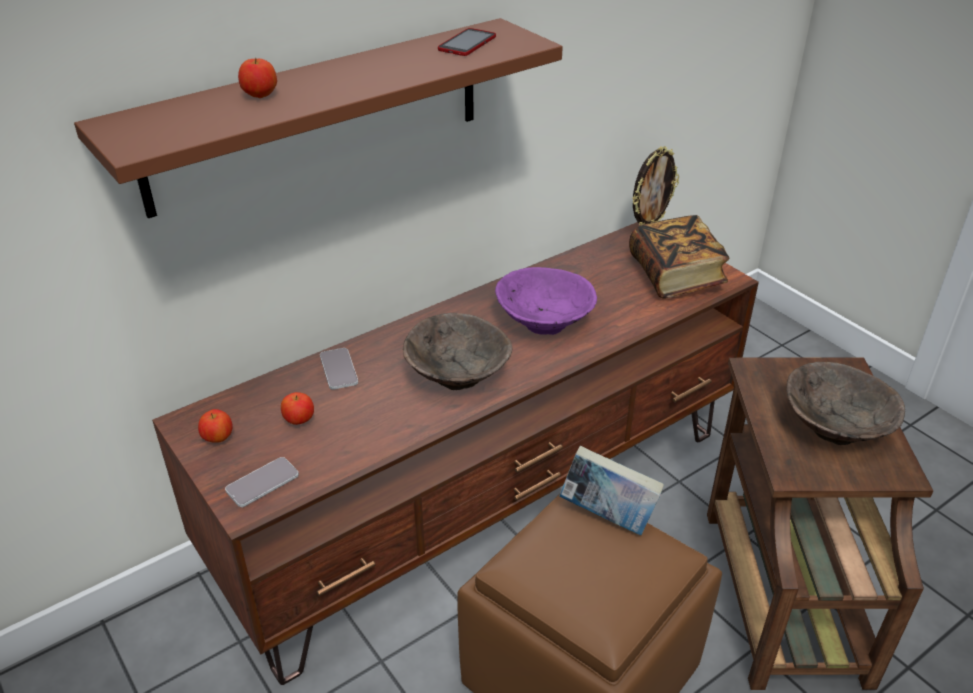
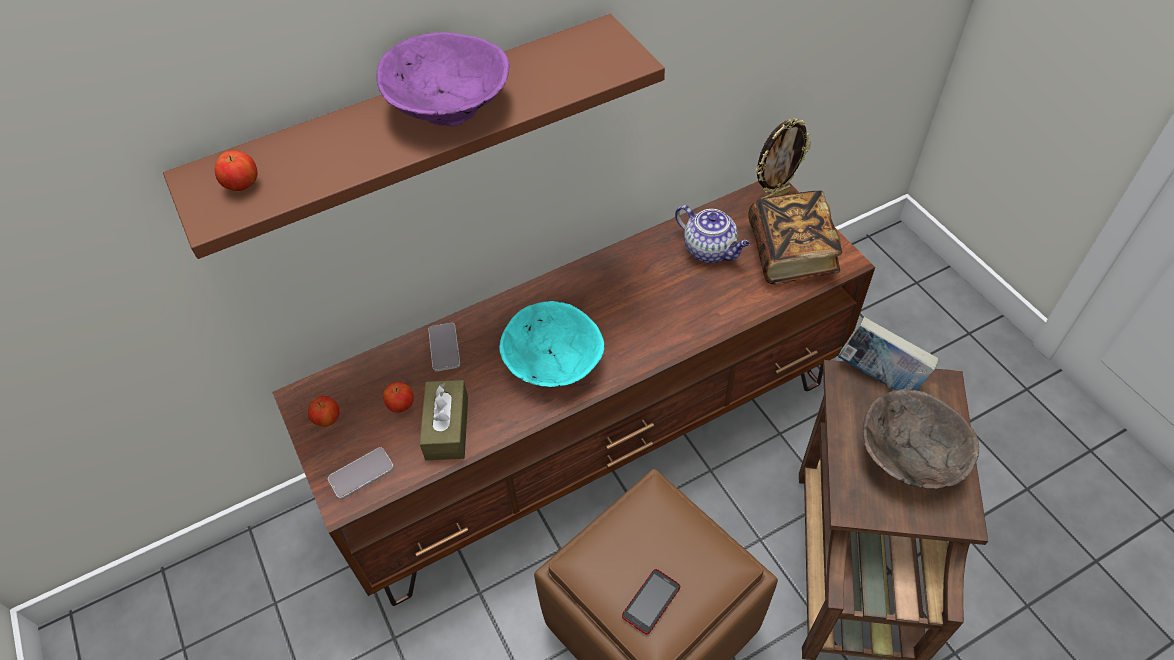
camera: 10 degrees right, 15 degrees up
apple [238,58,277,98] -> apple moved to [215,150,257,191]
brown bowl [403,313,512,390] -> turquoise bowl [499,301,604,387]
phone [438,28,496,56] -> phone moved to [622,569,680,635]
purple bowl [495,267,597,335] -> purple bowl moved to [377,32,509,126]
book [559,446,664,535] -> book moved to [838,317,938,390]
none -> brown tissue box [420,380,468,460]
none -> teapot [675,205,750,263]

